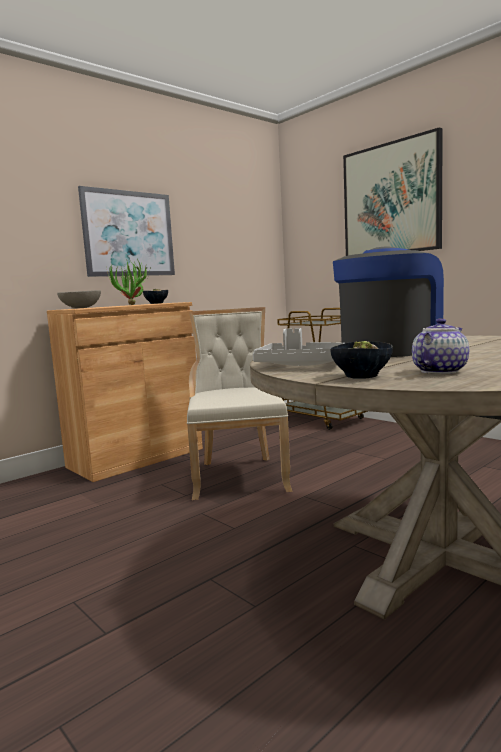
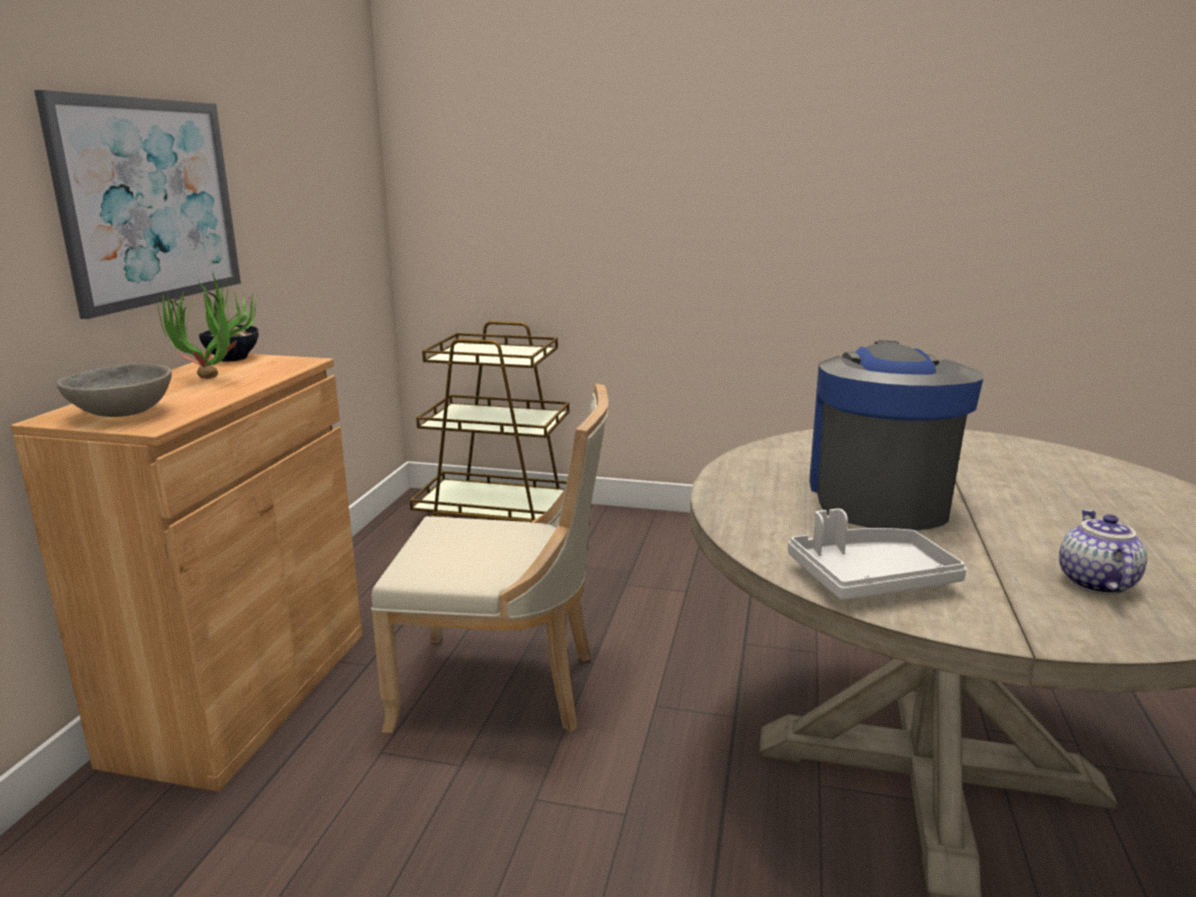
camera: 35 degrees left, 10 degrees up
beige chair [187,307,293,500] -> beige chair turned 135 degrees clockwise [371,384,608,733]
bowl [330,341,393,379] -> none
picture [343,127,443,256] -> none

